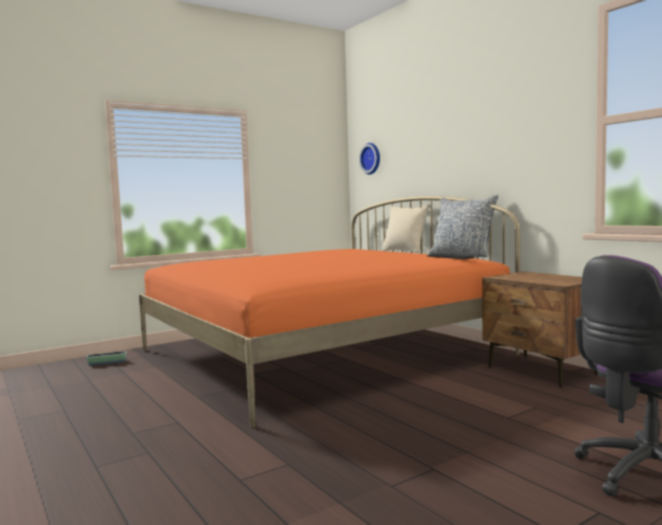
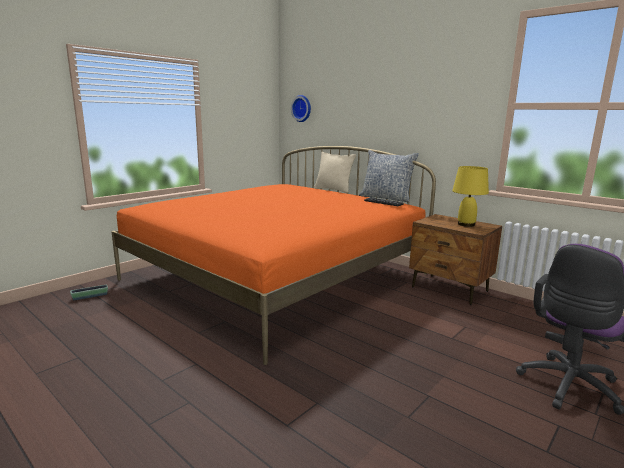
camera: 15 degrees left, 10 degrees up
none -> yellow table lamp [452,166,489,227]

